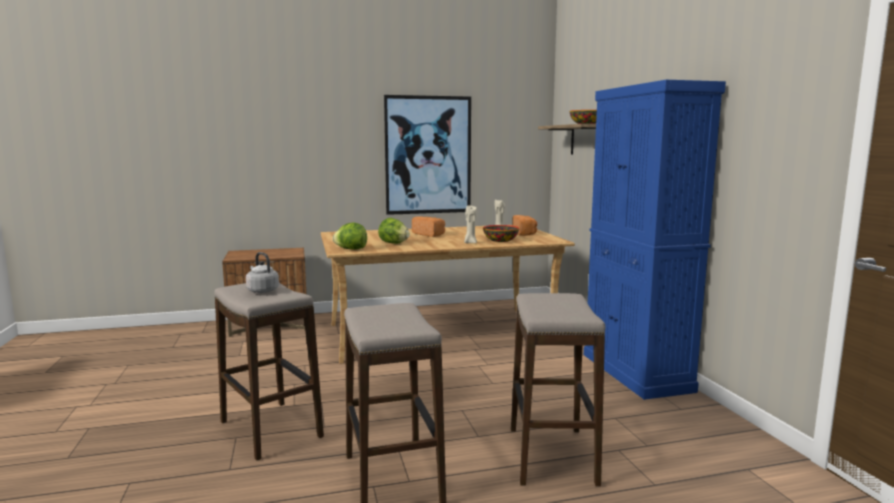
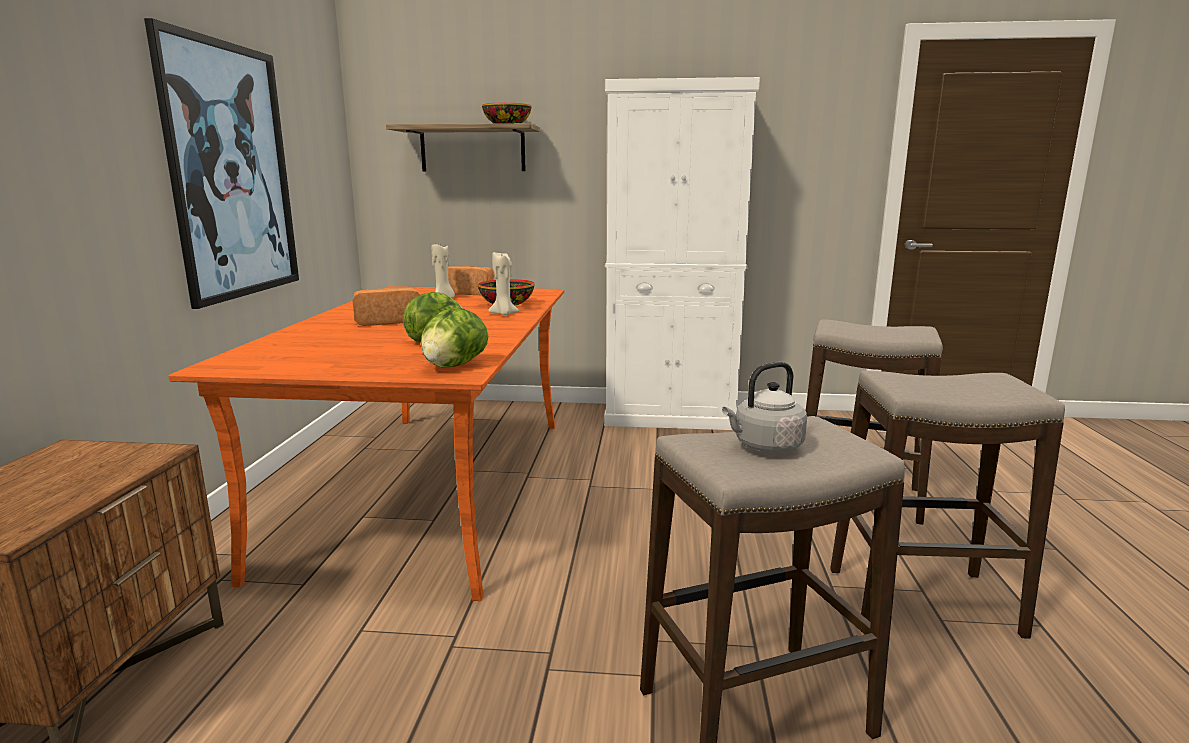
camera: 70 degrees left, 5 degrees up
beige dining table [321,225,575,364] -> orange dining table [168,286,564,601]
blue cabinet [584,80,726,400] -> white cabinet [604,77,760,430]

